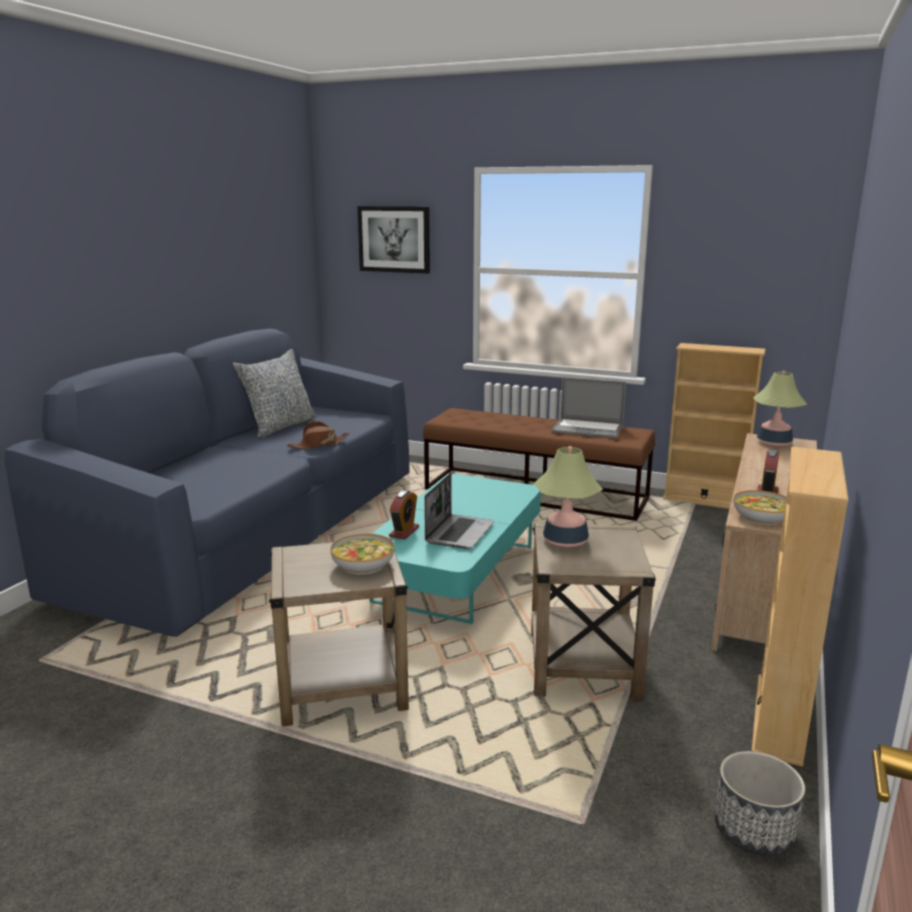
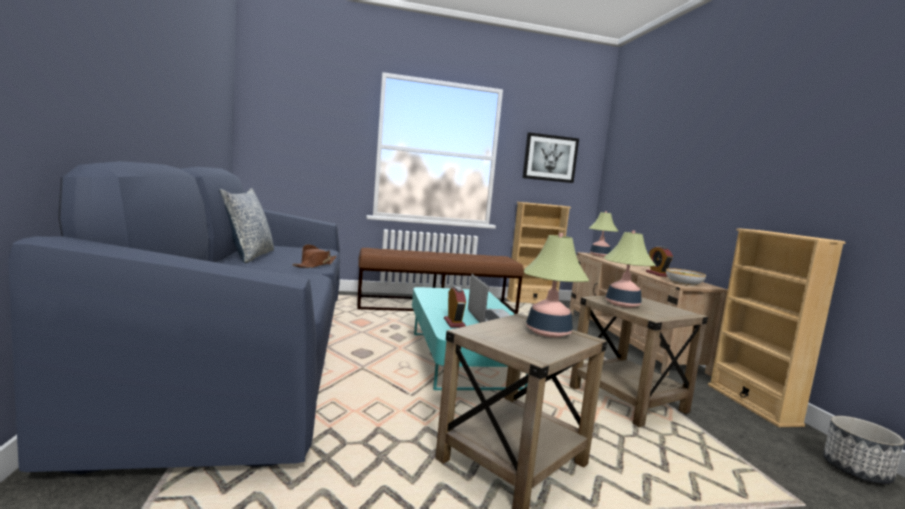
camera: 35 degrees left, 10 degrees down
bowl [330,534,394,575] -> table lamp [524,233,589,337]
picture [357,206,430,274] -> picture moved to [522,132,579,183]
laptop [552,377,626,438] -> none

